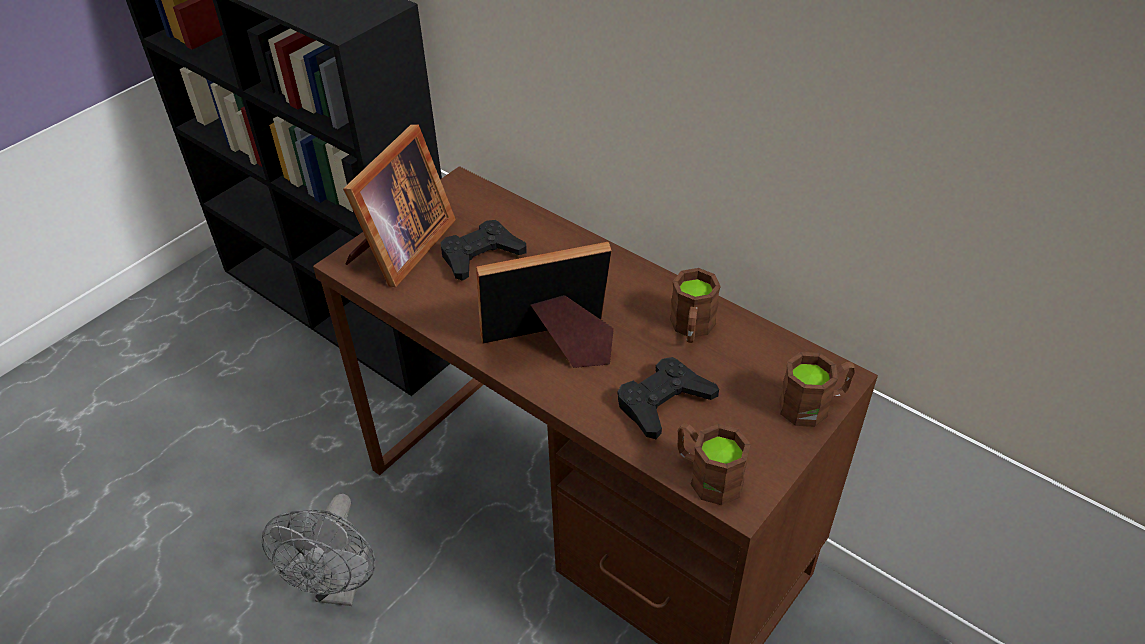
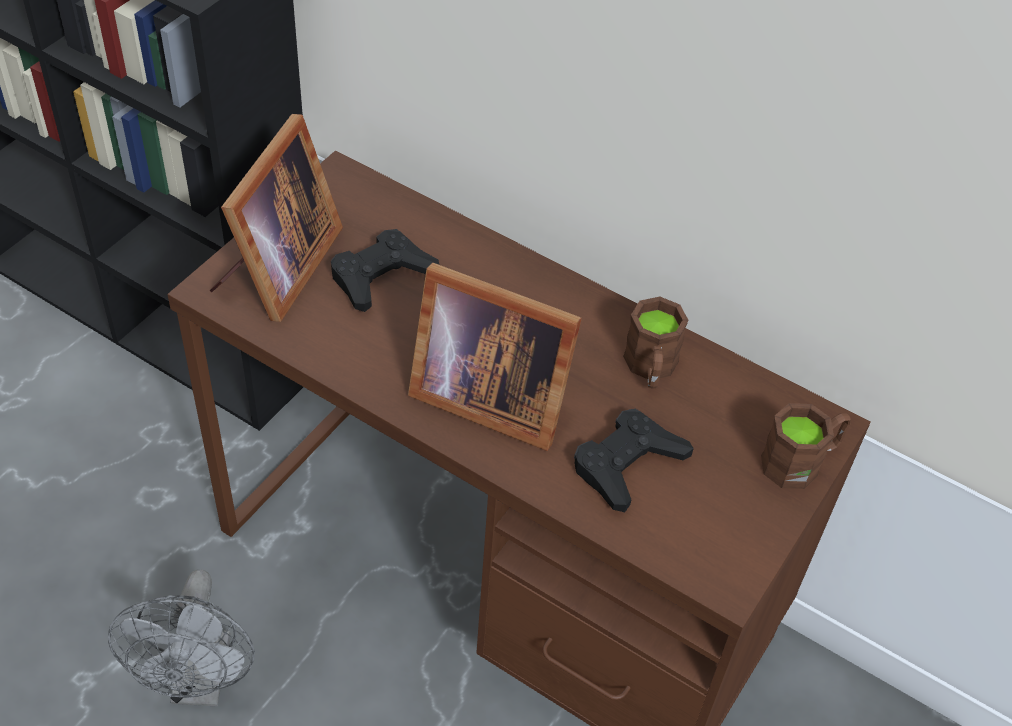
camera: 10 degrees left, 5 degrees up
picture frame [476,242,614,368] -> picture frame turned 135 degrees counterclockwise [408,263,582,451]
brown mug [678,423,751,505] -> none

